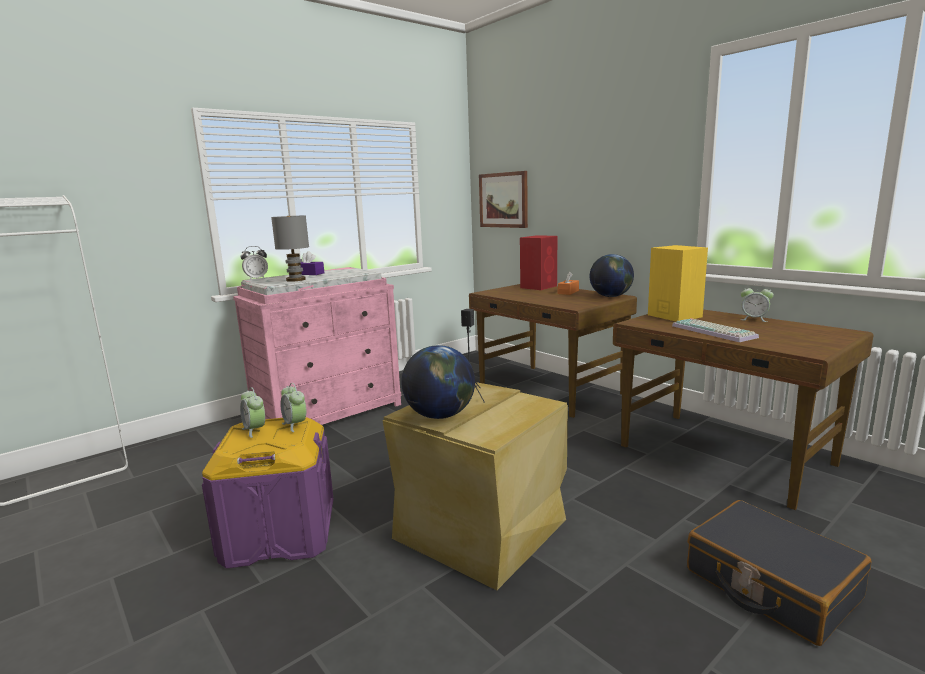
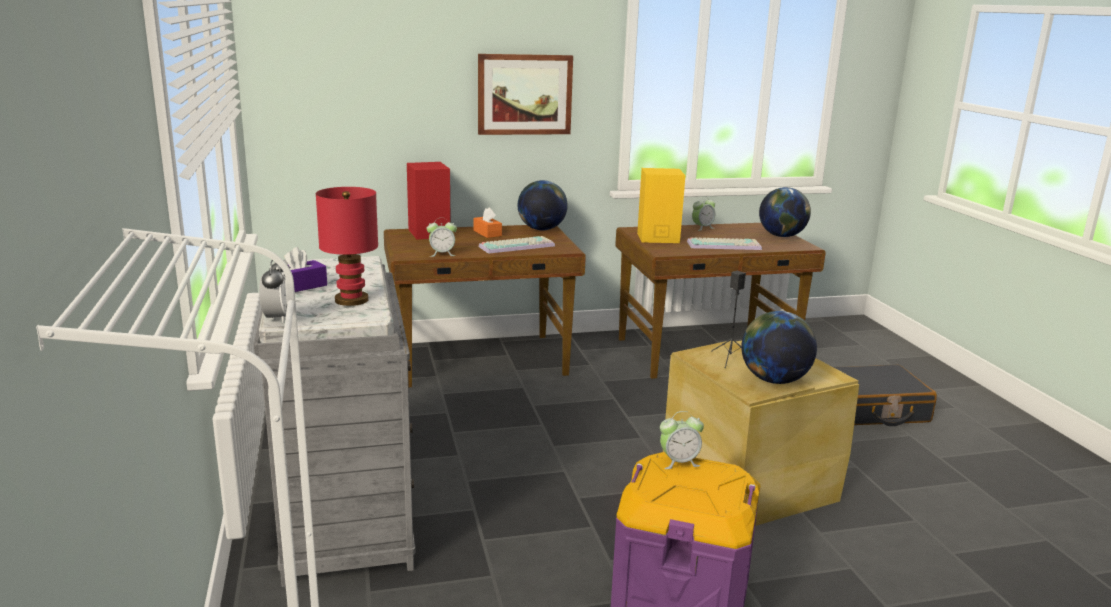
camera: 65 degrees left, 5 degrees up
pink dresser [233,267,401,425] -> grey dresser [254,256,415,587]
alarm clock [240,387,265,438] -> alarm clock moved to [427,218,457,257]
grey table lamp [271,216,309,282] -> red table lamp [316,187,378,306]
picture [479,171,528,228] -> picture moved to [478,54,573,135]
none -> keyboard [479,236,555,254]
none -> globe [759,187,811,237]

